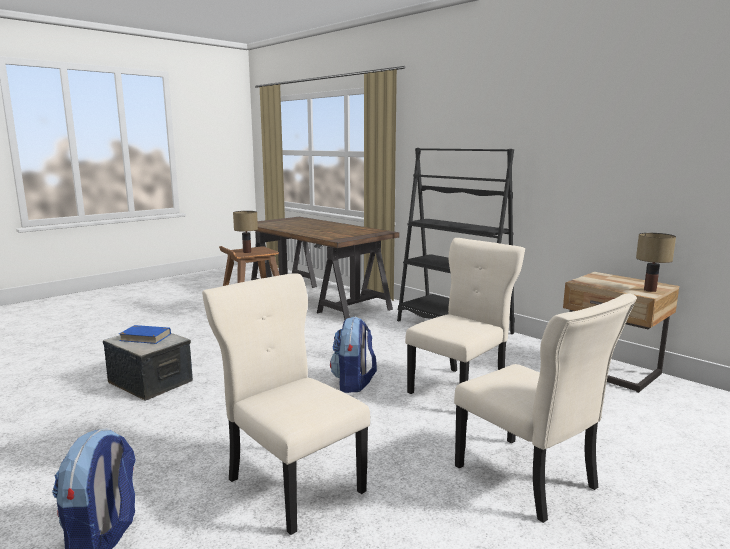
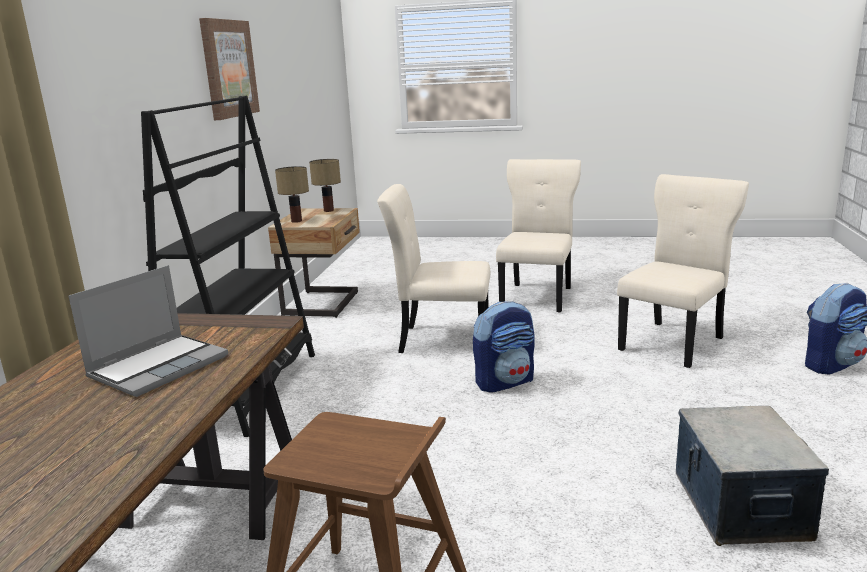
camera: 125 degrees left, 5 degrees up
blue book [119,325,171,344] -> none
beige chair [202,273,370,535] -> beige chair turned 150 degrees counterclockwise [617,174,749,368]
table lamp [233,211,258,253] -> table lamp moved to [275,166,309,223]
none -> laptop [68,265,228,397]
none -> picture [199,18,260,120]

